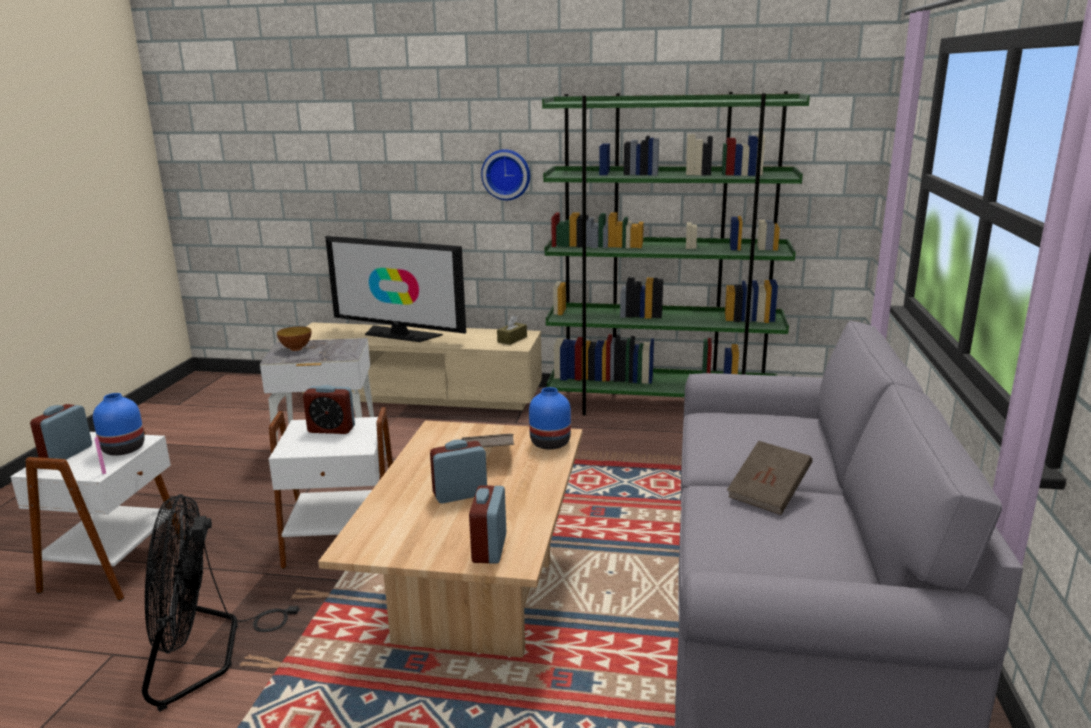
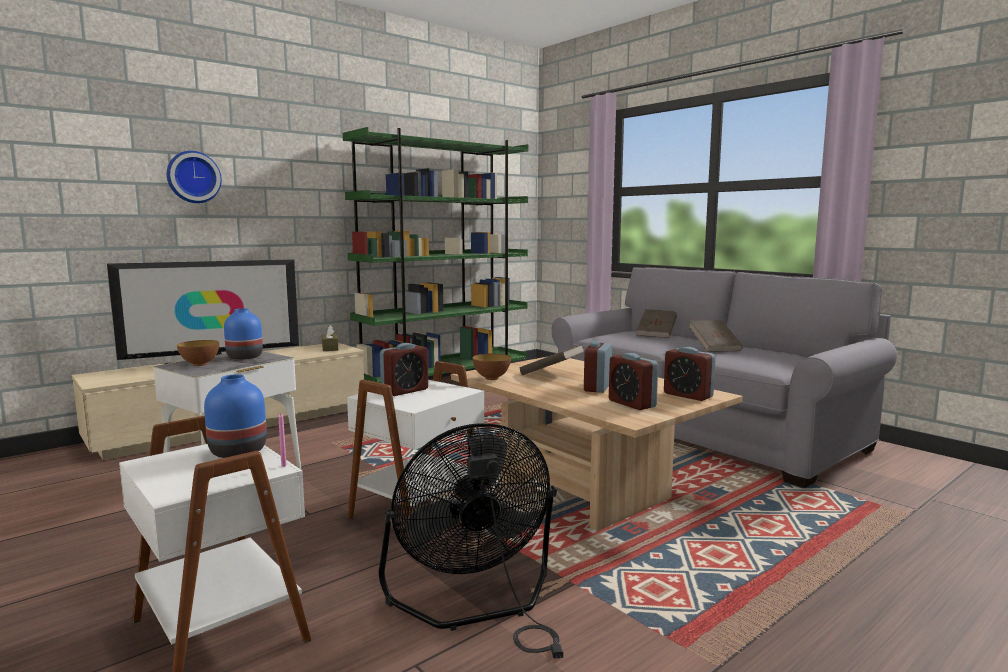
camera: 50 degrees left, 10 degrees down
alarm clock [30,404,92,459] -> alarm clock moved to [609,353,658,410]
black fan [142,494,301,712] -> black fan turned 135 degrees clockwise [379,423,563,659]
wall clock [481,149,530,200] -> wall clock moved to [167,151,222,203]
blue vase [529,387,571,449] -> blue vase moved to [224,308,263,360]
none -> bowl [472,353,511,380]
none -> brown book [637,309,677,338]

